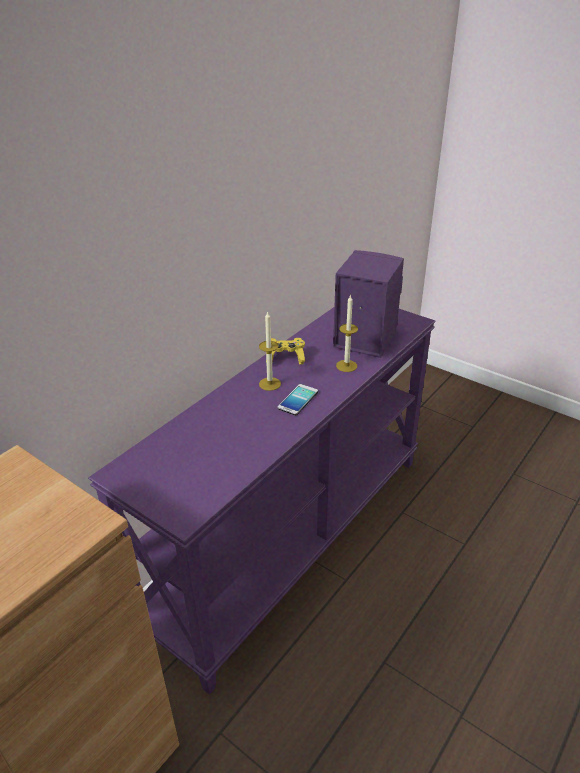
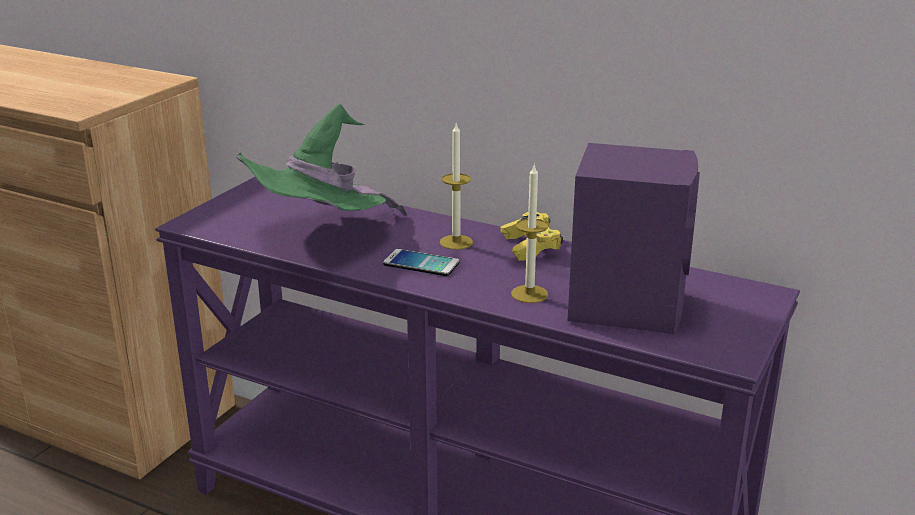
camera: 80 degrees right, 10 degrees down
none -> green hat [236,104,408,216]

